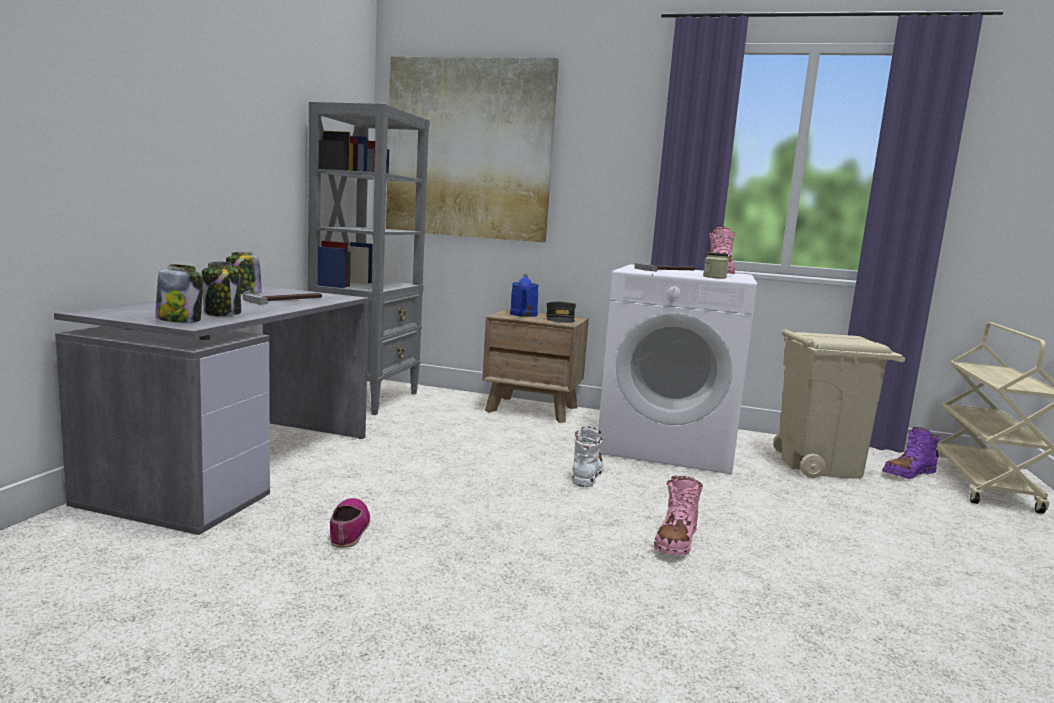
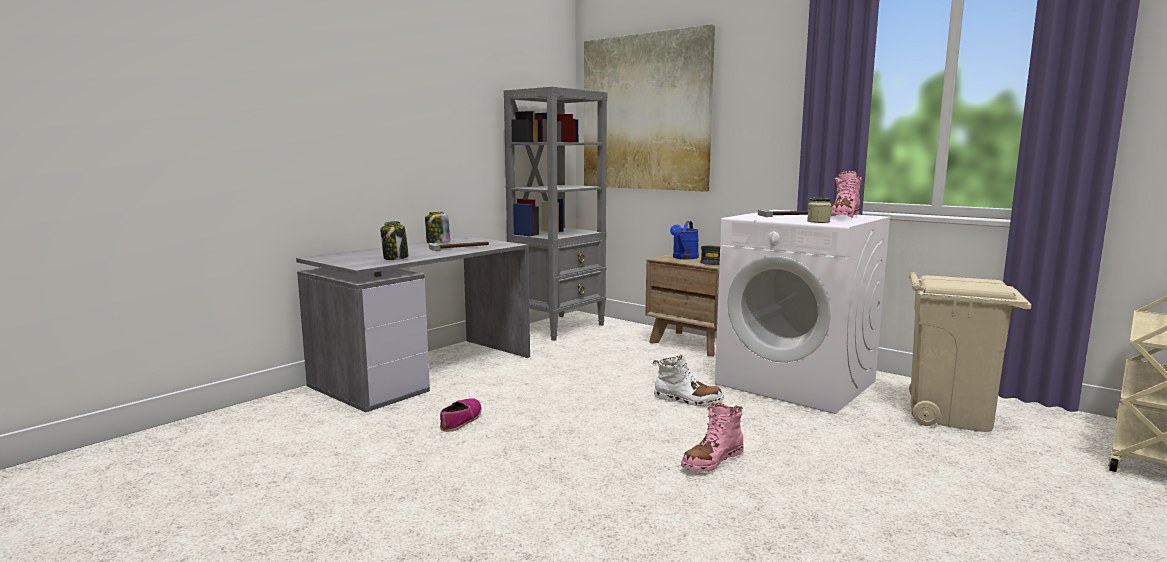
camera: 25 degrees right, 0 degrees up
jar [155,264,203,323] -> none
white boot [571,426,604,487] -> white boot turned 75 degrees clockwise [653,355,724,407]
purple boot [882,427,940,479] -> none

